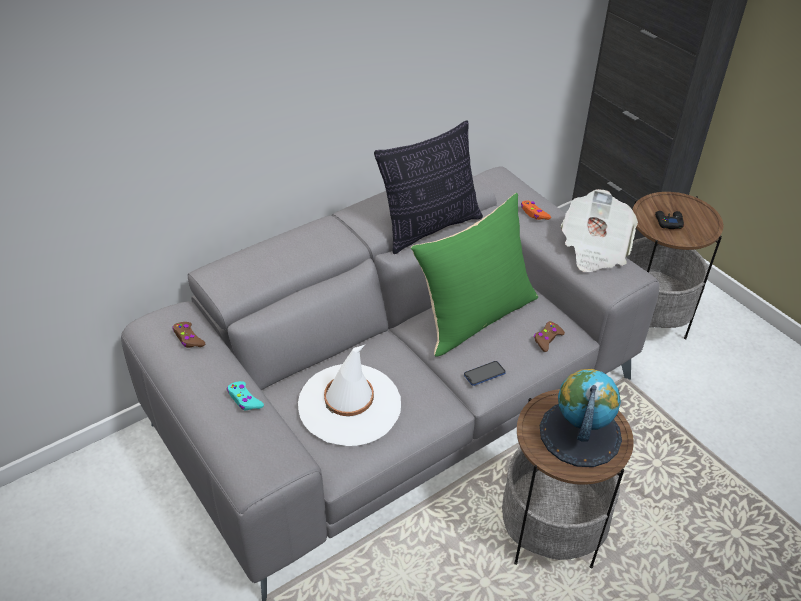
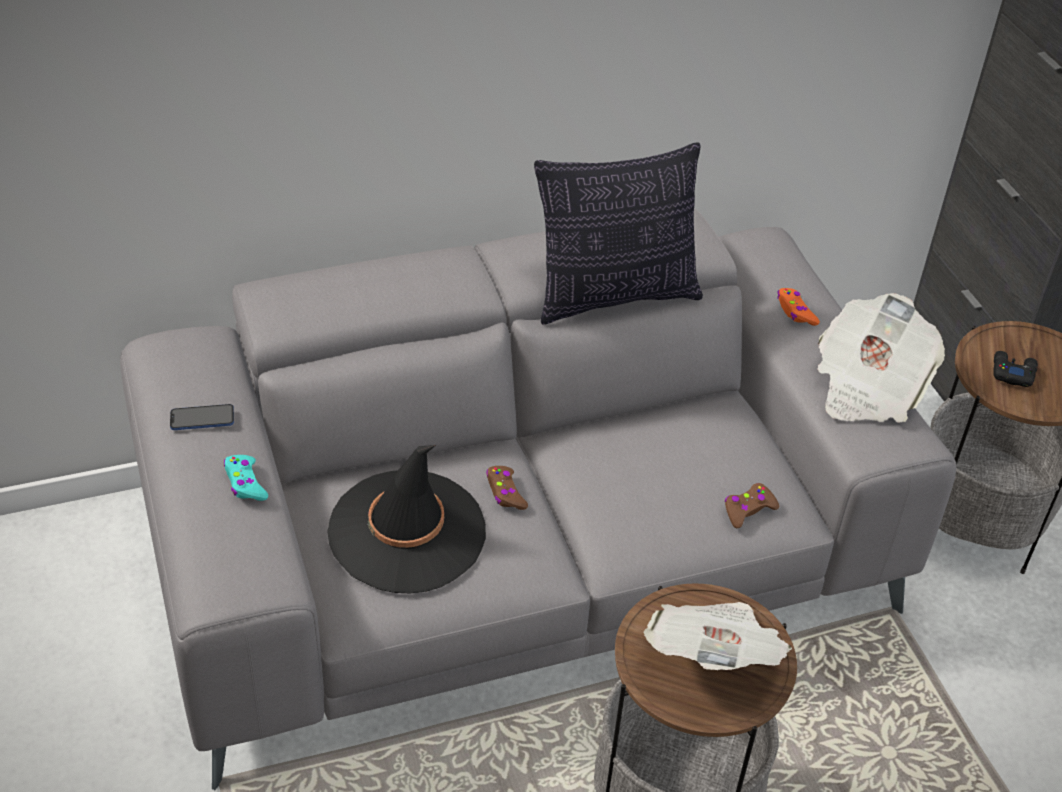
camera: 15 degrees right, 0 degrees up
brown game controller [172,322,205,348] -> brown game controller moved to [486,466,528,510]
white hat [298,345,401,446] -> black hat [327,445,486,593]
green pillow [411,193,538,357] -> none
phone [464,361,506,386] -> phone moved to [170,404,234,430]
globe [540,369,622,467] -> newspaper [643,602,792,670]

